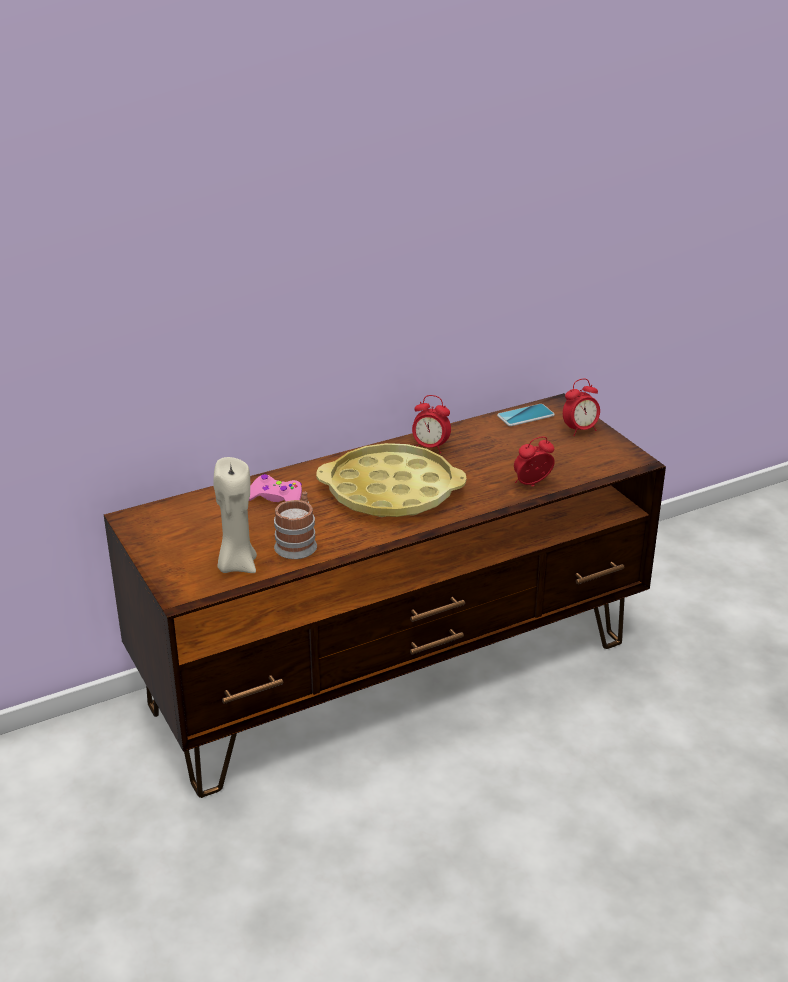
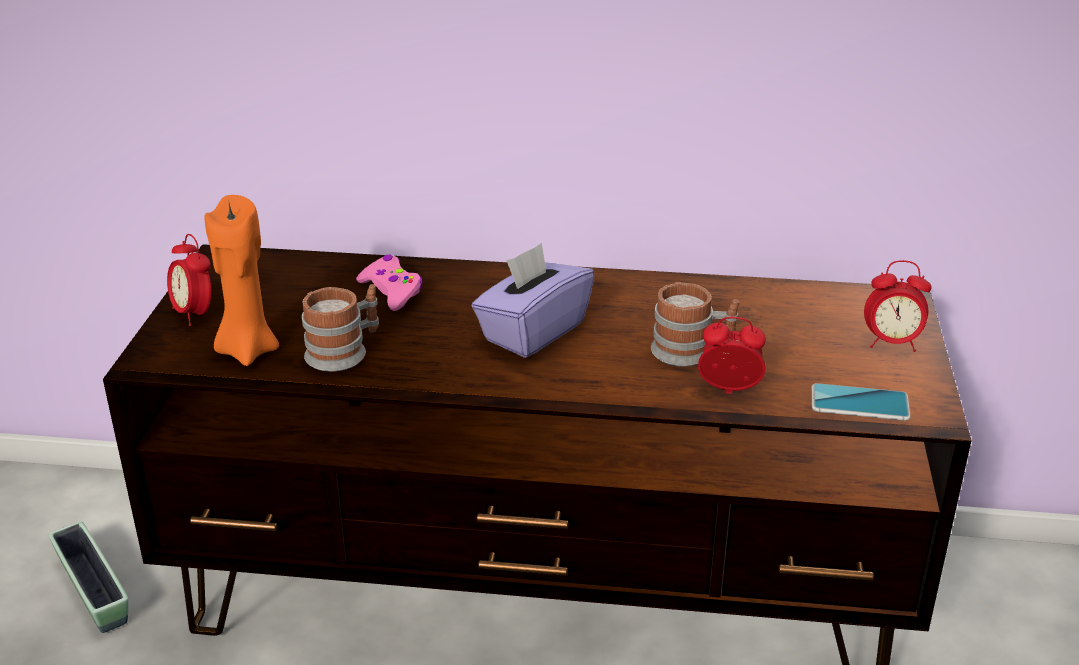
camera: 35 degrees right, 0 degrees up
beige candle [213,457,257,573] -> orange candle [205,195,279,366]
yellow tray [316,443,467,517] -> purple tissue box [472,243,595,358]
alarm clock [412,395,451,453] -> alarm clock moved to [167,234,211,326]
phone [497,404,555,426] -> phone moved to [812,383,911,421]
none -> planter [49,522,129,633]
none -> mug [651,282,740,367]

